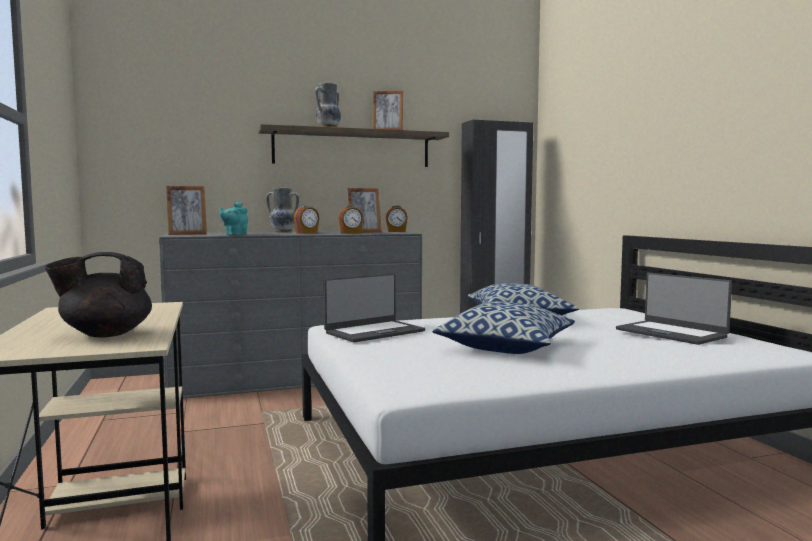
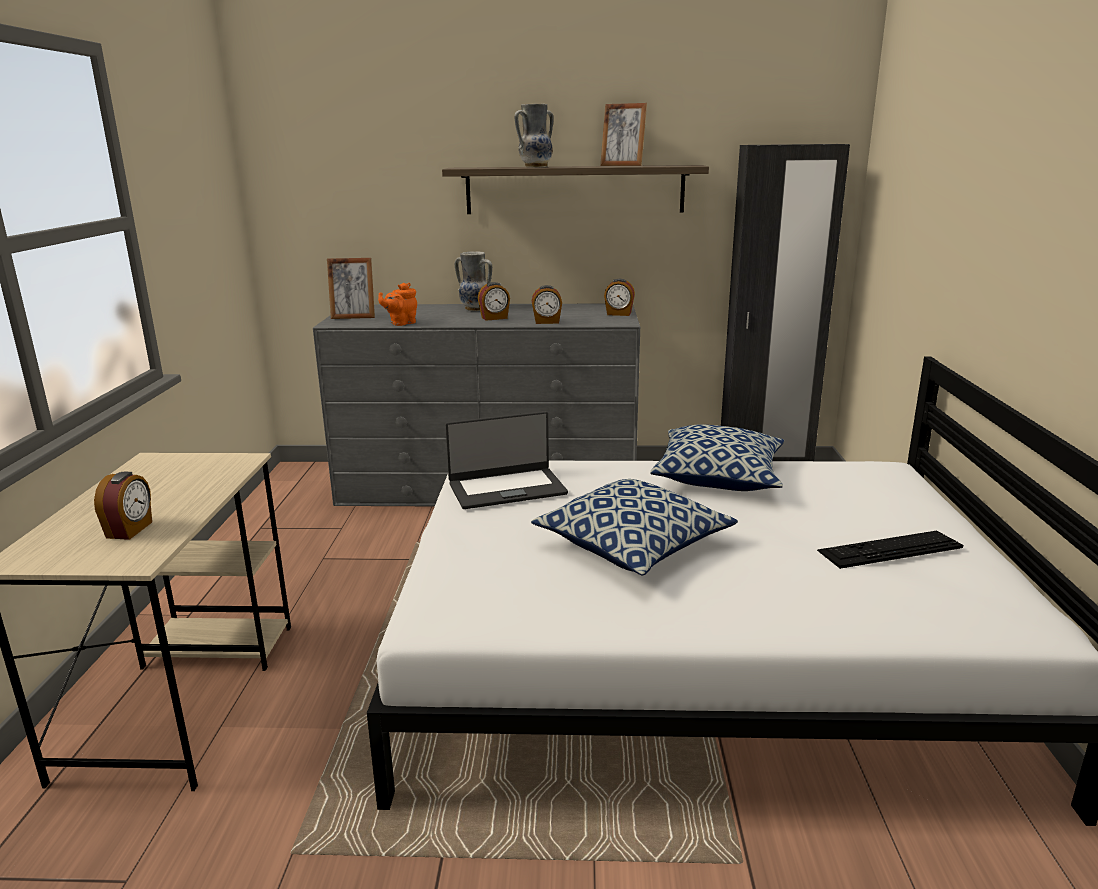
camera: 20 degrees right, 15 degrees up
black teapot [45,252,152,338] -> alarm clock [94,472,152,540]
turquoise teapot [220,202,248,235] -> orange teapot [378,283,417,326]
picture frame [347,188,382,233] -> none
laptop [616,273,732,345] -> keyboard [817,530,963,569]

